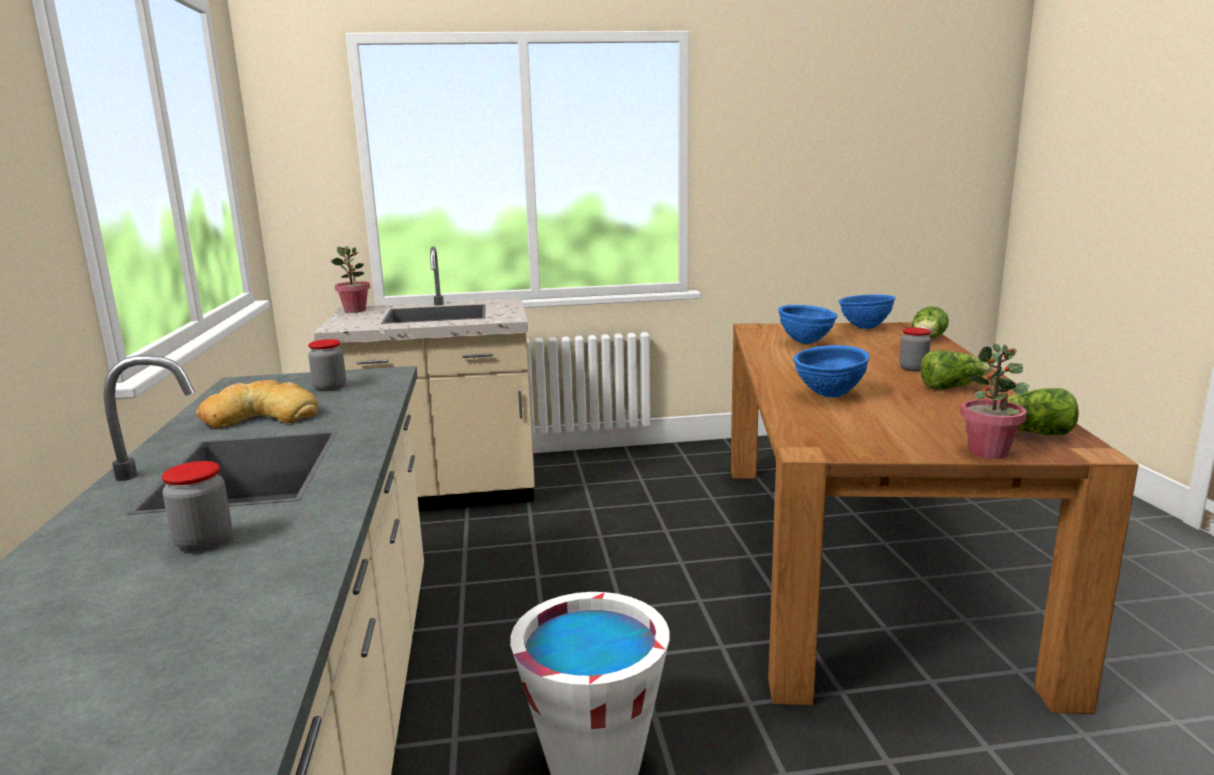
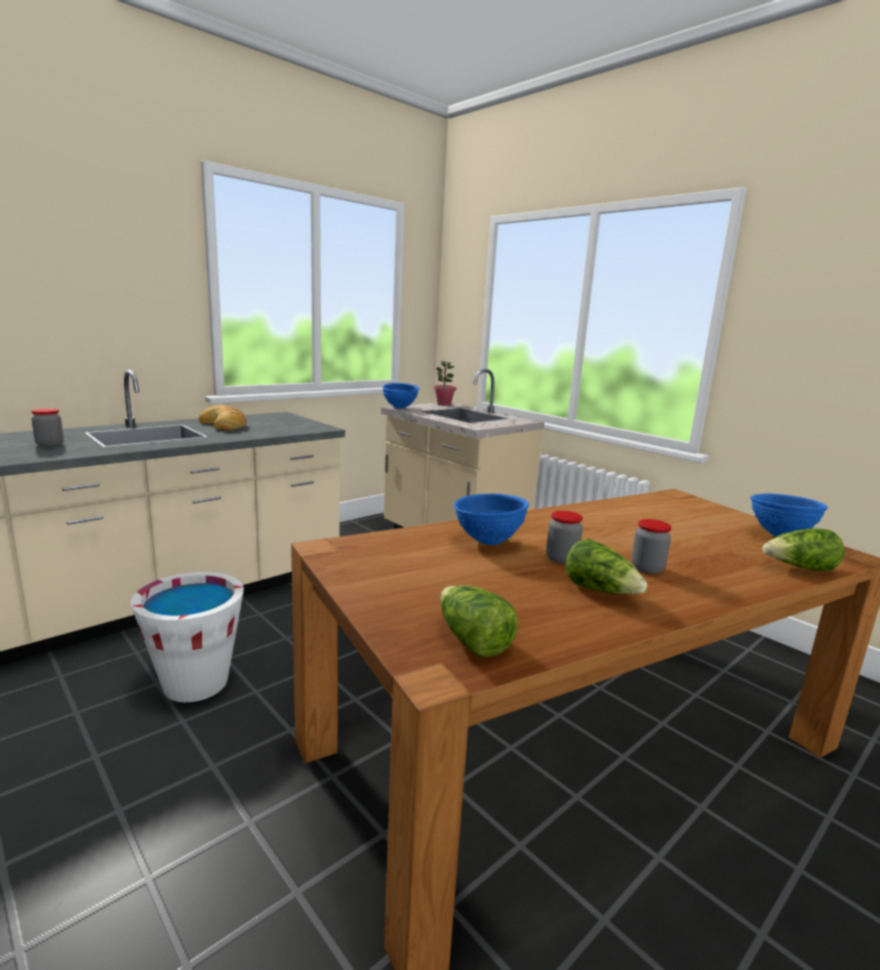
camera: 55 degrees right, 0 degrees up
jar [308,339,346,391] -> jar moved to [546,511,583,564]
blue bowl [778,305,838,344] -> blue bowl moved to [382,383,420,409]
potted plant [960,343,1030,459] -> none

